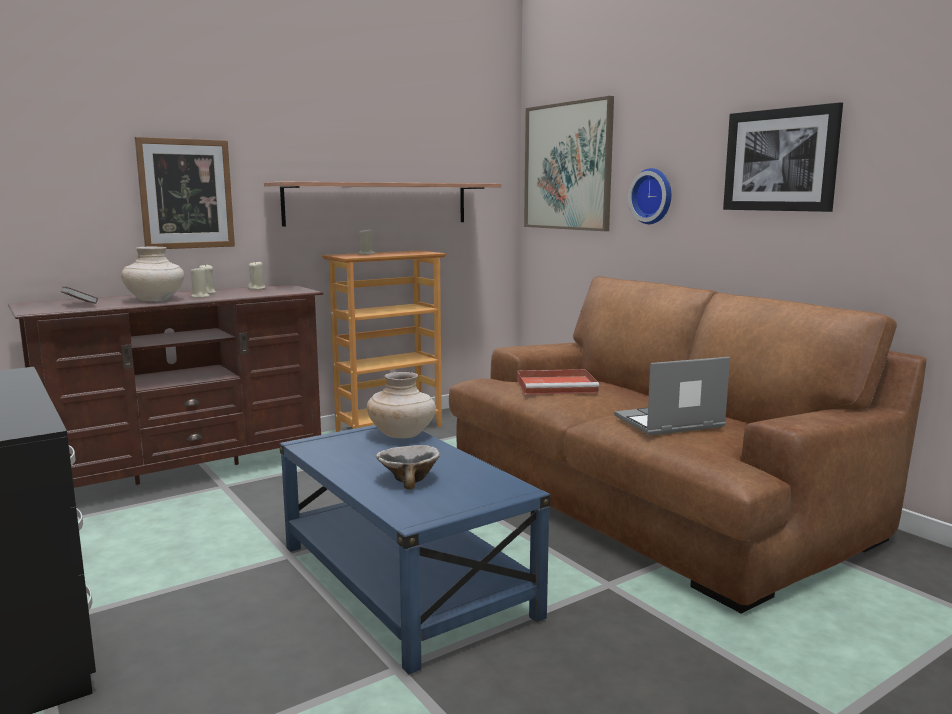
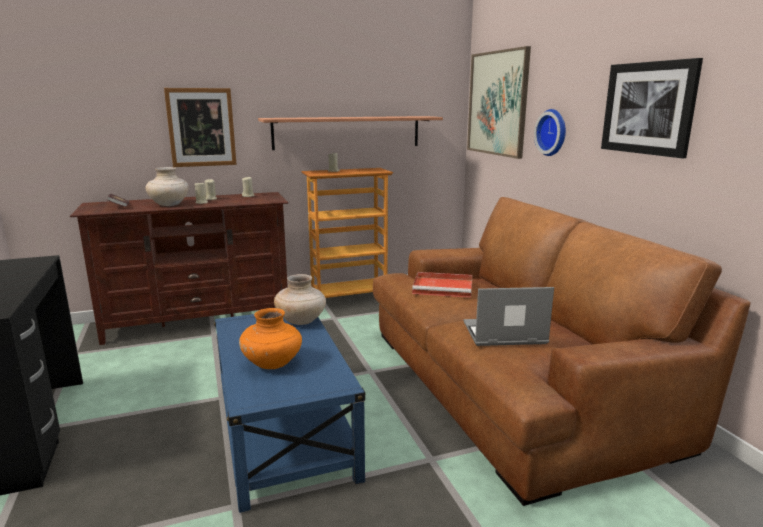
camera: 15 degrees right, 5 degrees up
bowl [376,445,440,490] -> orange vase [239,308,302,369]

